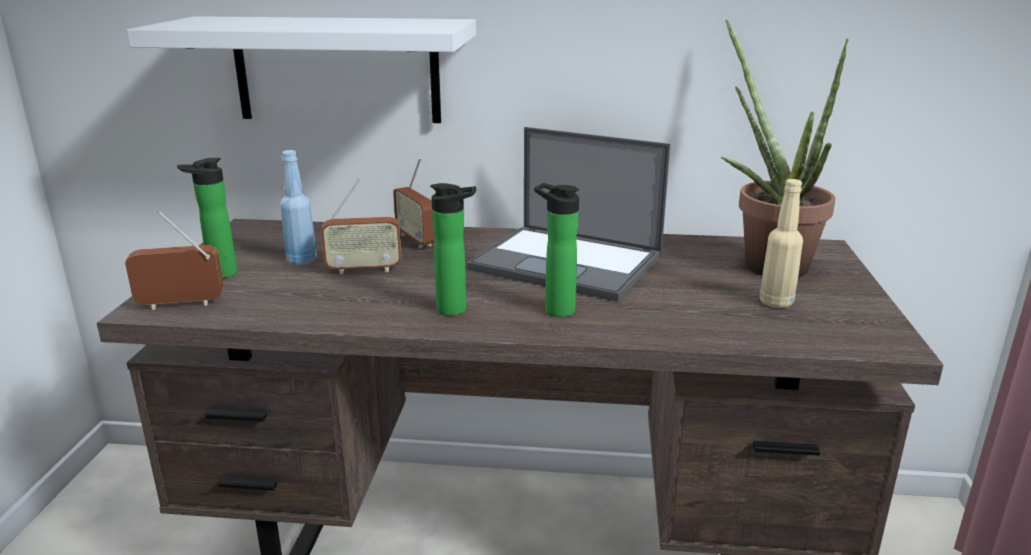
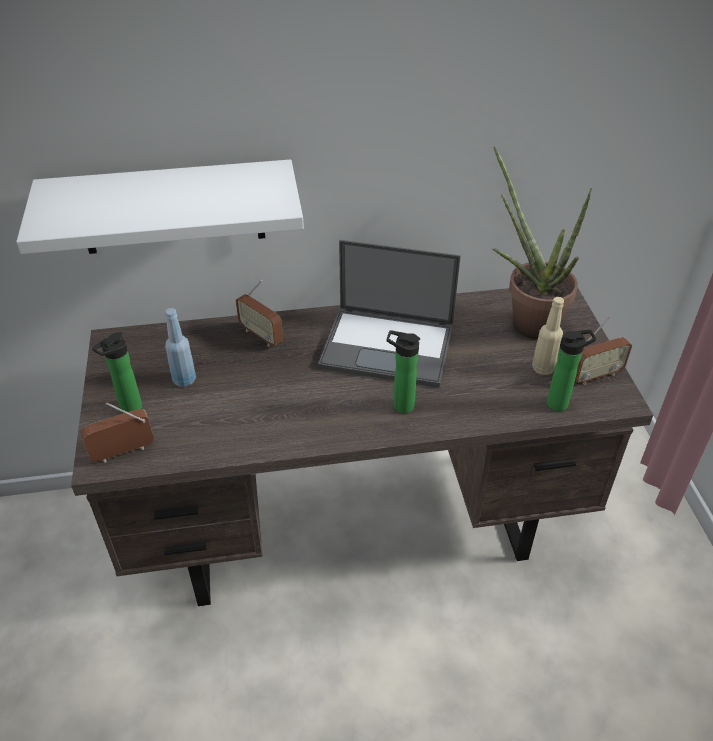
camera: 15 degrees left, 20 degrees up
radio [321,179,402,274] -> radio moved to [575,317,632,385]
bottle [430,183,476,316] -> bottle moved to [547,330,596,411]

